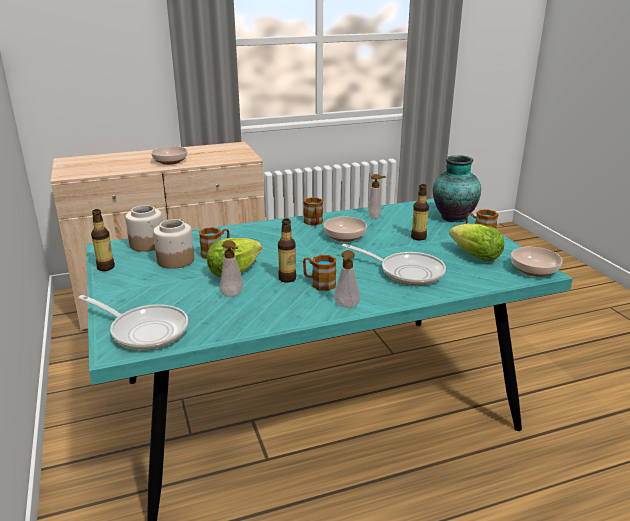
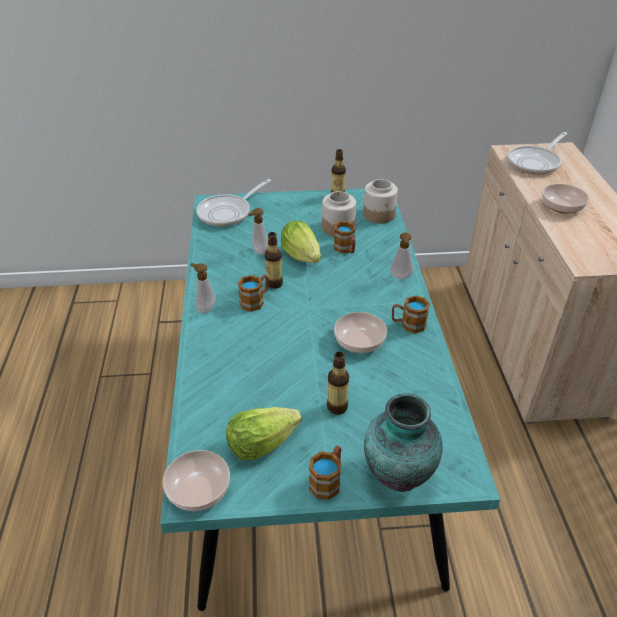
camera: 105 degrees right, 15 degrees up
frying pan [342,244,446,285] -> frying pan moved to [508,132,568,174]
soap dispenser [368,174,386,219] -> soap dispenser moved to [390,232,413,279]

